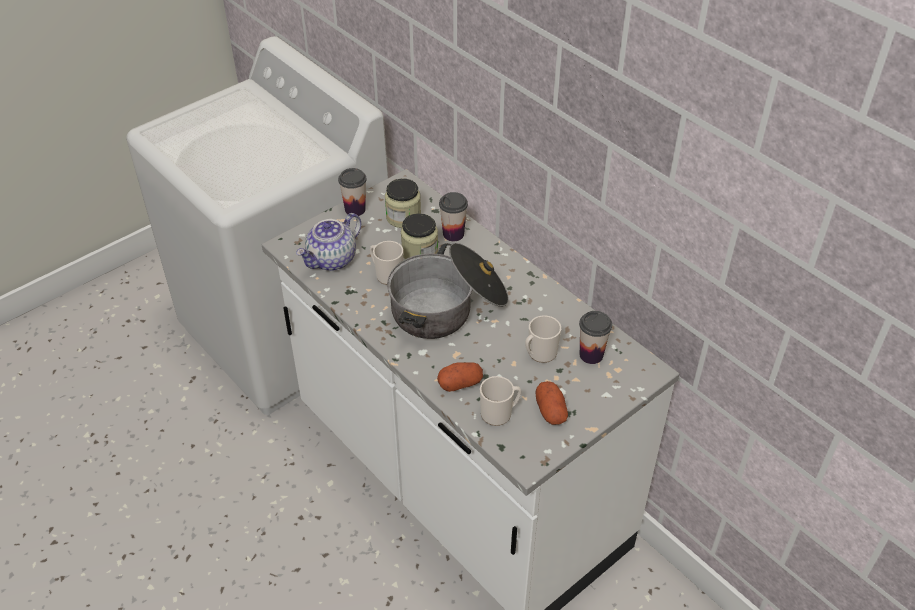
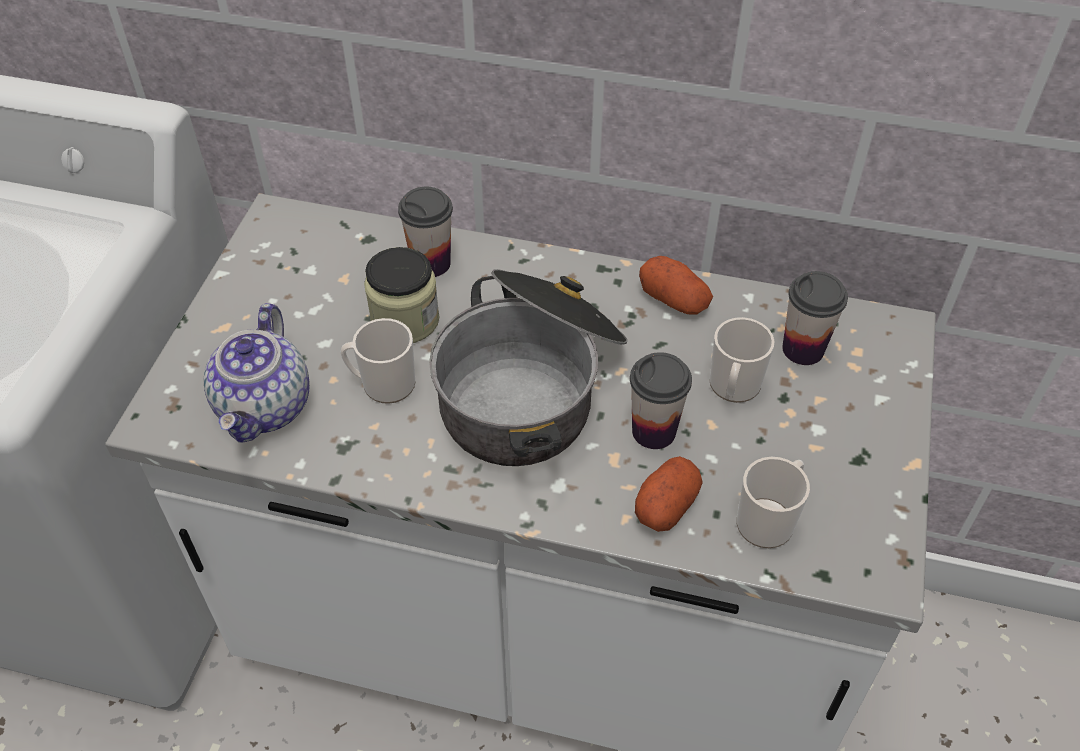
camera: 35 degrees left, 5 degrees up
cup [338,168,367,216] -> cup moved to [630,352,692,449]
jar [385,178,421,228] -> none
potato [535,381,568,425] -> potato moved to [639,256,713,315]

